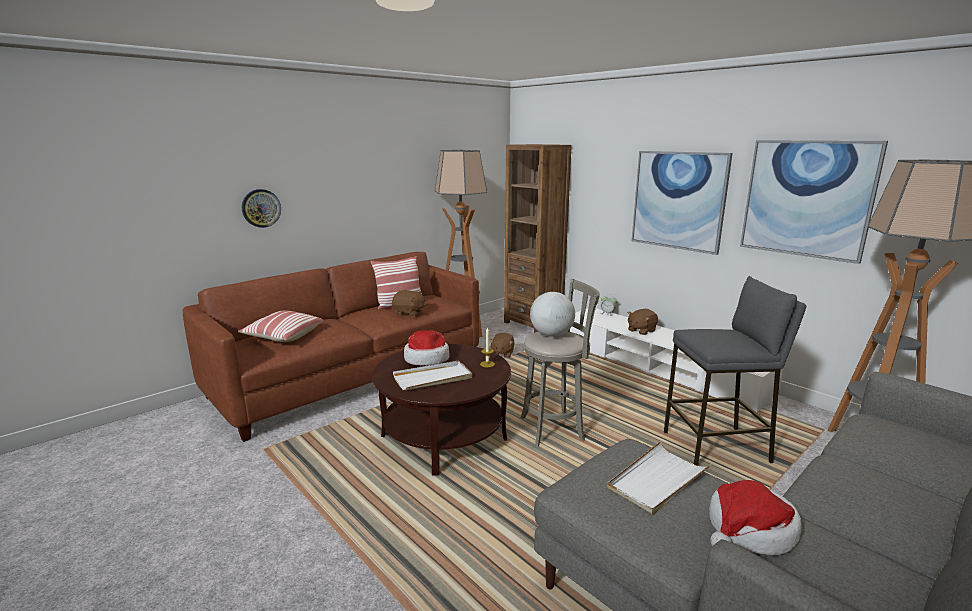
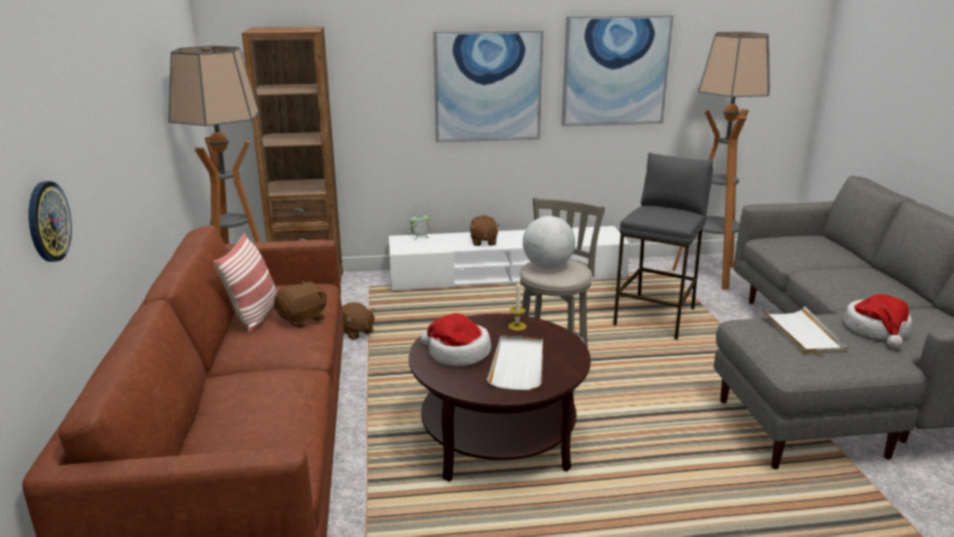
camera: 55 degrees left, 5 degrees up
pillow [238,311,323,342] -> none

